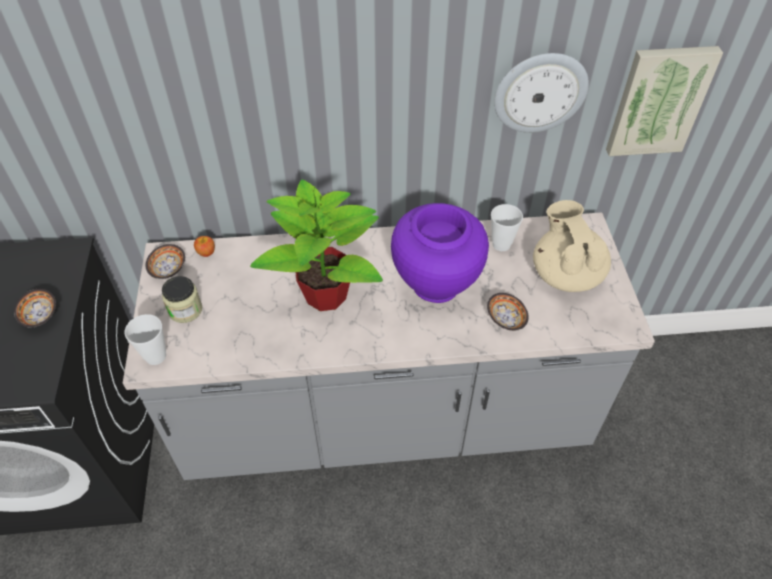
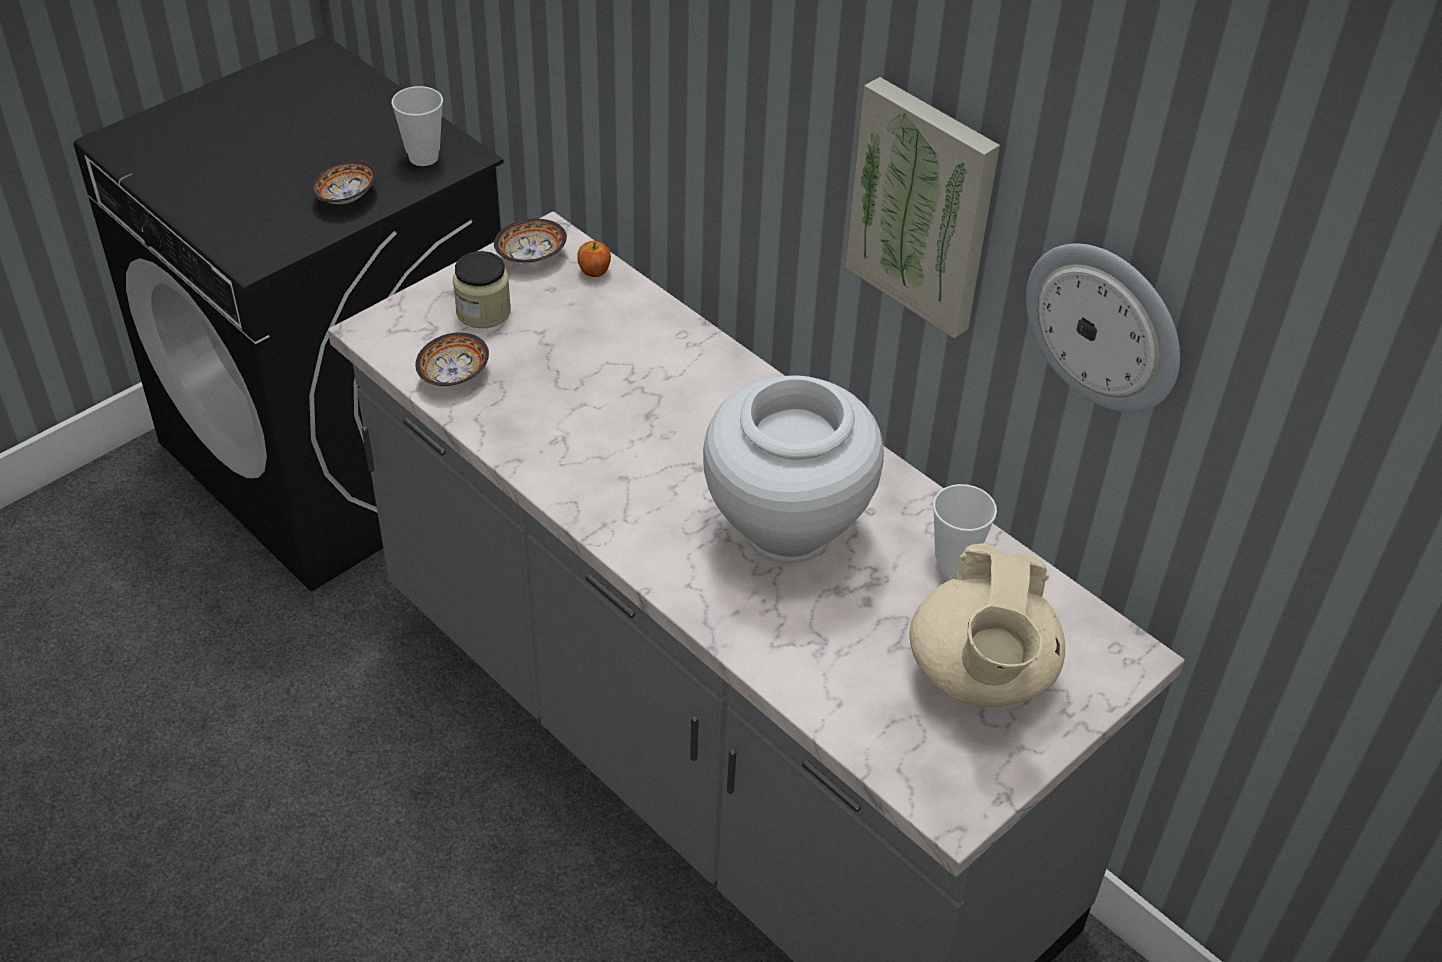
camera: 50 degrees right, 5 degrees down
cup [125,314,166,365] -> cup moved to [391,86,443,166]
potted plant [250,180,383,311] -> none
purple vase [391,203,489,303] -> white vase [703,376,884,563]
bowl [487,293,529,331] -> bowl moved to [415,333,489,386]
beige teapot [533,200,611,292] -> beige teapot turned 150 degrees clockwise [910,543,1065,707]
picture [606,46,723,156] -> picture moved to [846,77,1000,338]

